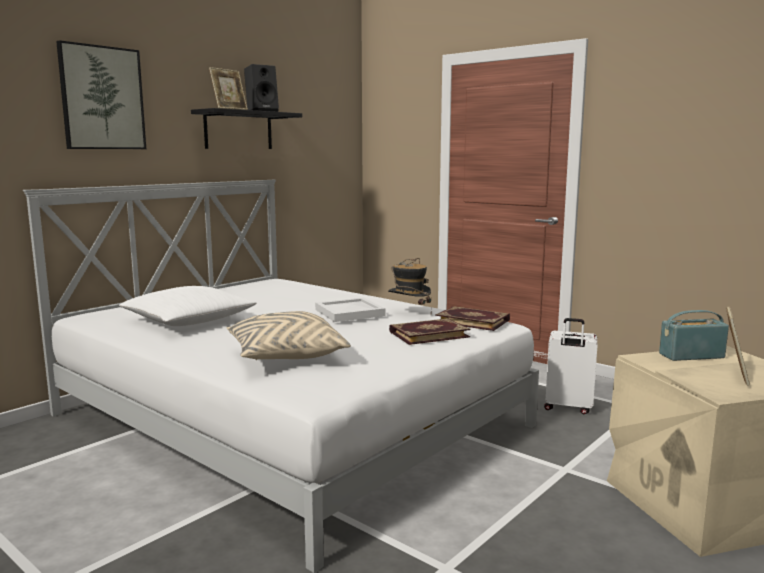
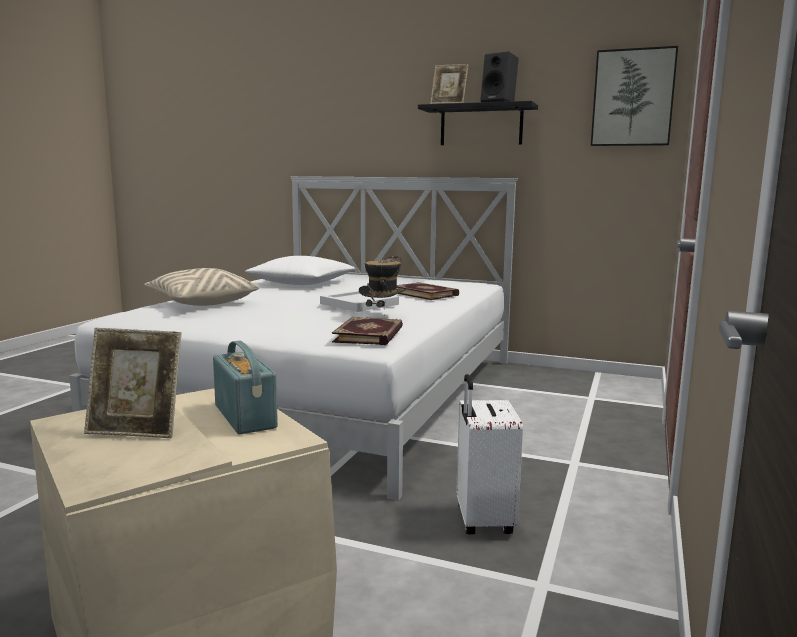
camera: 70 degrees right, 0 degrees up
picture [56,40,146,149] -> picture moved to [591,46,678,146]
book [389,318,470,345] -> book moved to [397,282,459,300]

